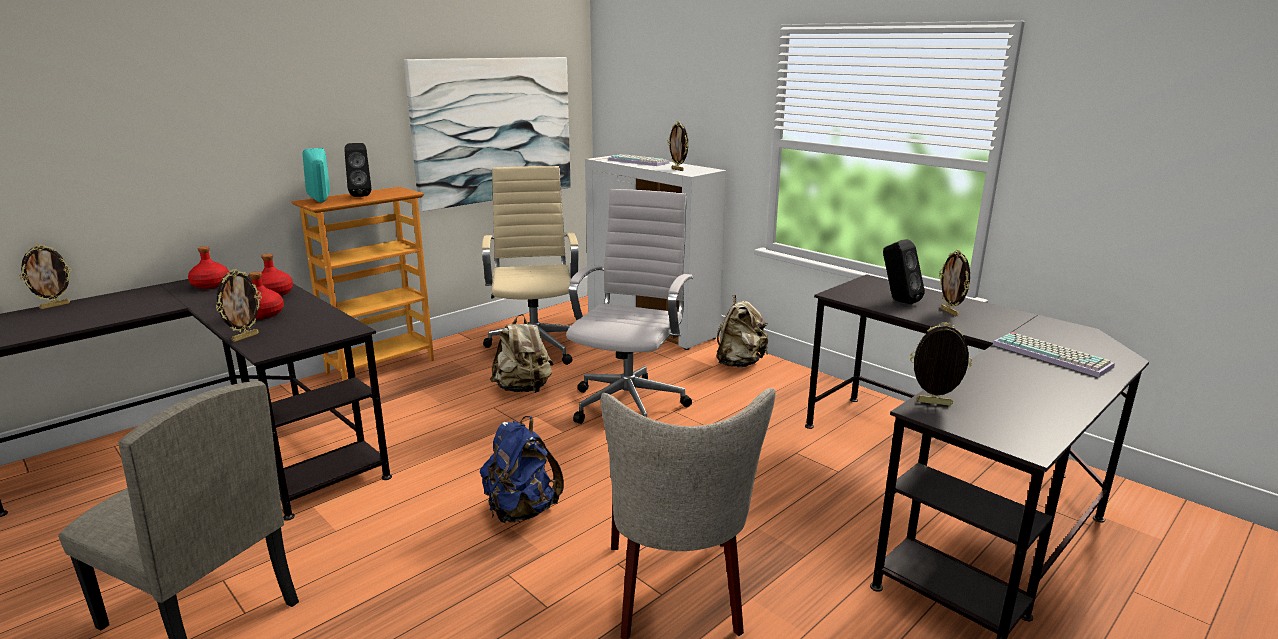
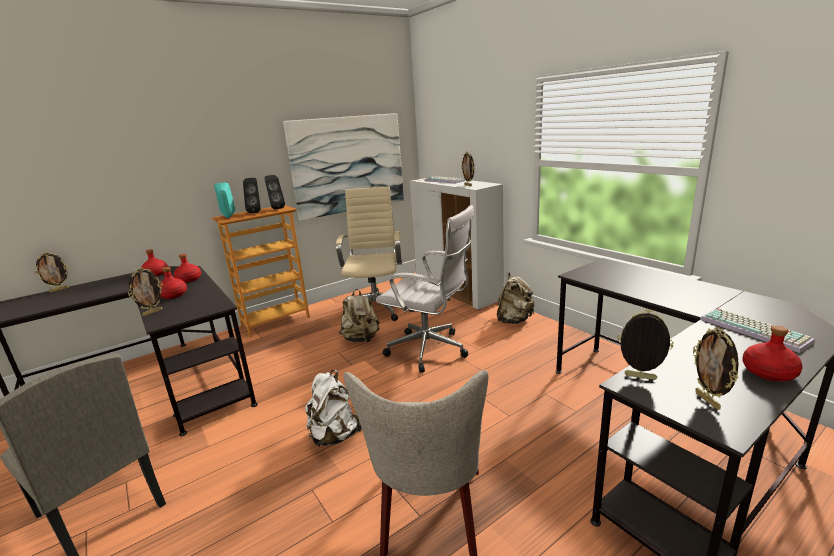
camera: 10 degrees right, 0 degrees up
blue backpack [480,416,564,523] -> white backpack [305,370,361,447]
white office chair [566,189,693,424] -> white office chair turned 90 degrees clockwise [376,205,475,373]
black speaker [883,239,925,304] -> black speaker moved to [265,175,285,209]
picture frame [939,250,970,316] -> picture frame moved to [693,327,739,410]
none -> red bottle [742,325,803,381]

